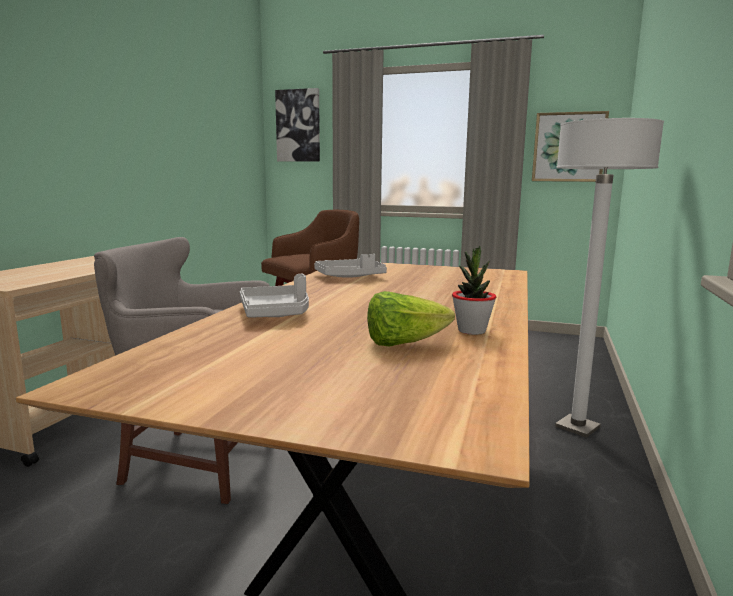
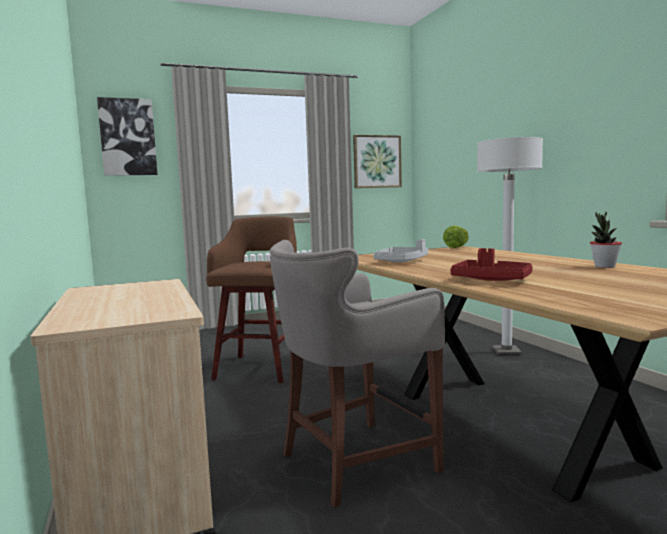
camera: 40 degrees left, 5 degrees down
grey tray [240,274,309,318] -> red tray [450,248,533,281]
lettuce [367,291,455,346] -> lettuce moved to [443,225,469,248]

